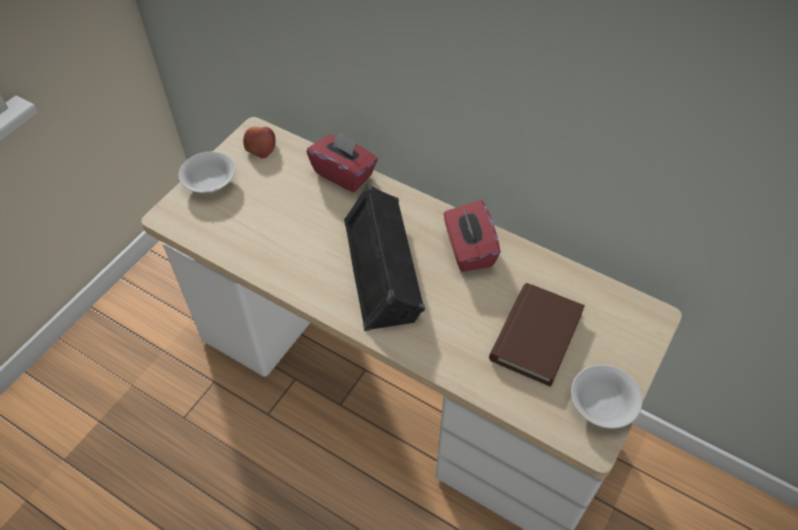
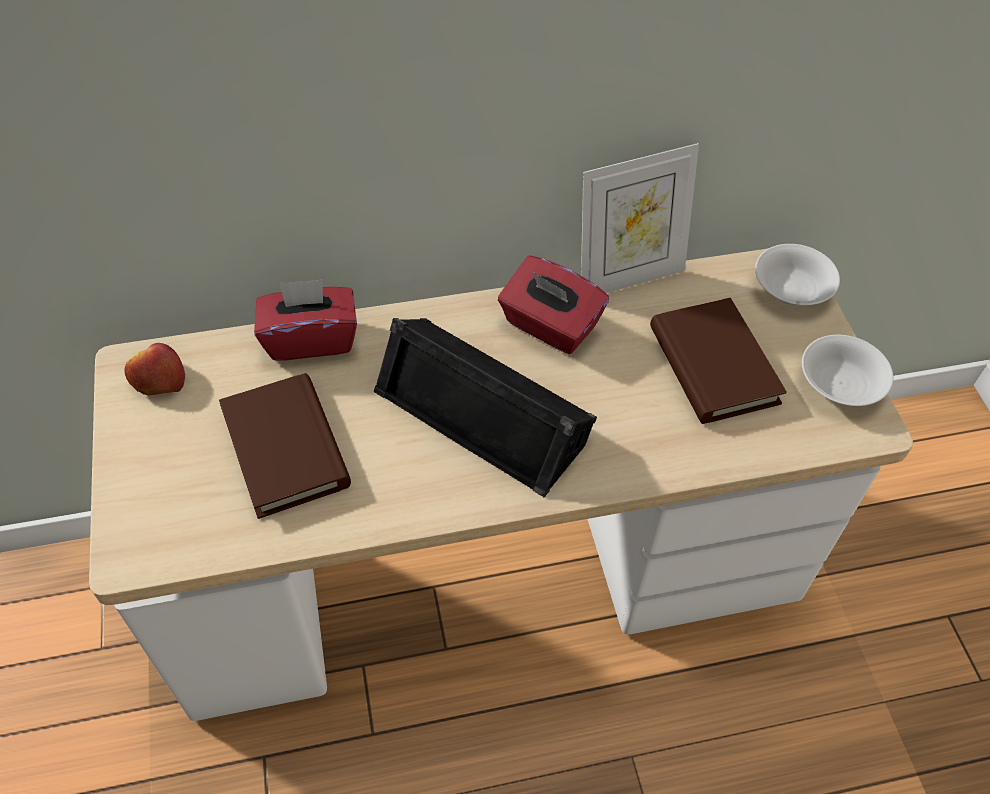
camera: 45 degrees left, 0 degrees up
white bowl [178,152,235,193] -> white bowl moved to [755,244,840,306]
none -> brown book [219,373,351,519]
none -> picture frame [581,143,699,293]

